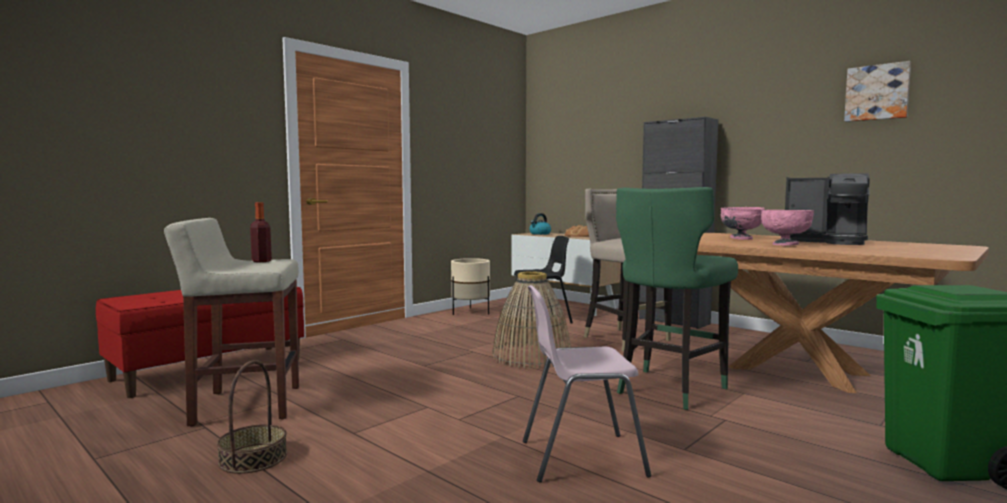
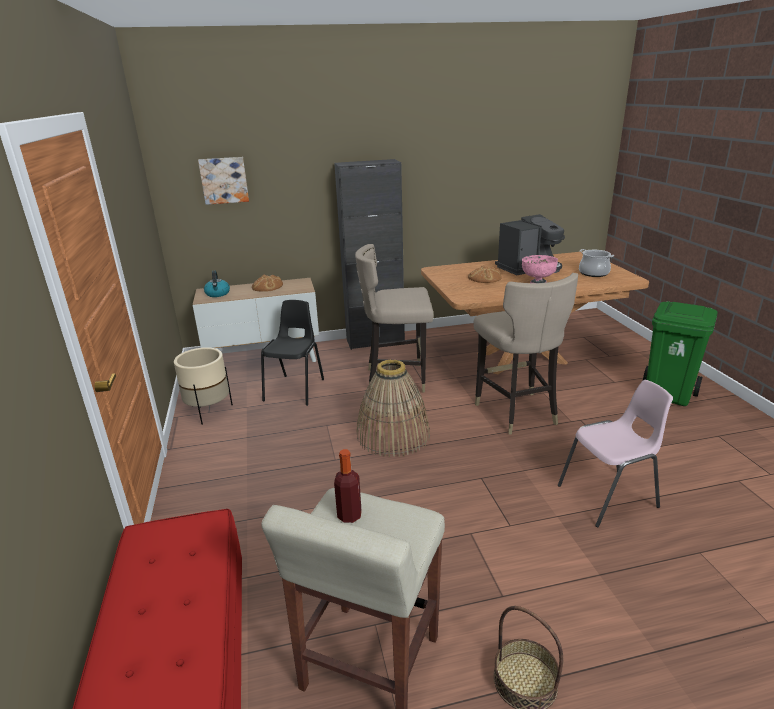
camera: 55 degrees left, 20 degrees up
pink chair [523,285,651,483] -> pink chair turned 135 degrees counterclockwise [558,380,673,527]
green stool [616,187,738,410] -> beige stool [474,273,578,435]
pink bowl [721,207,765,240] -> bread [468,265,502,283]
picture [844,61,911,122] -> picture moved to [198,157,249,205]
none -> cooking pot [579,249,614,277]

